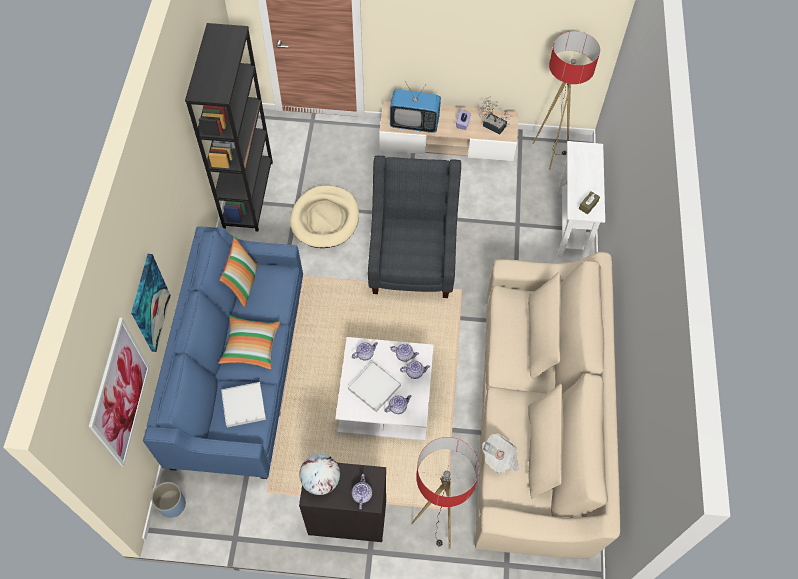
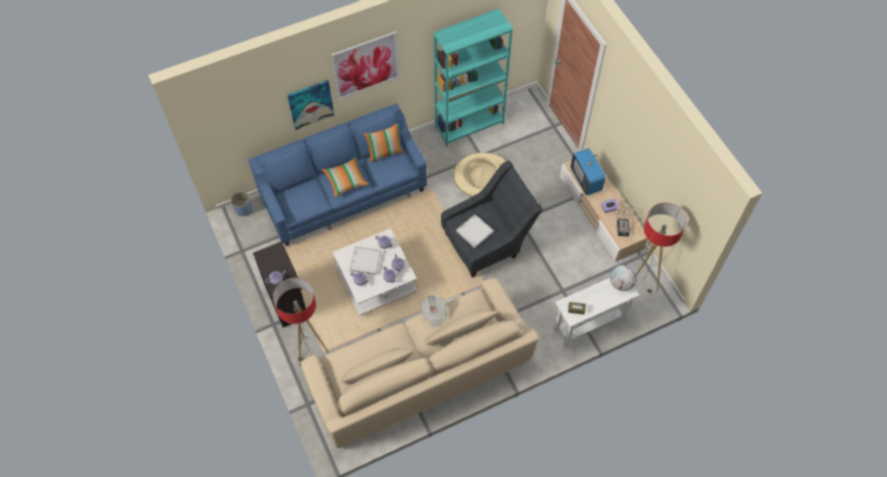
camera: 60 degrees right, 0 degrees up
picture [89,318,150,467] -> picture moved to [331,31,400,100]
black bookcase [185,23,273,232] -> turquoise bookcase [433,9,513,147]
white tray [221,382,266,427] -> white tray moved to [456,214,494,248]
globe [299,454,340,495] -> globe moved to [610,265,637,291]
newspaper [482,434,519,473] -> newspaper moved to [421,294,447,328]

